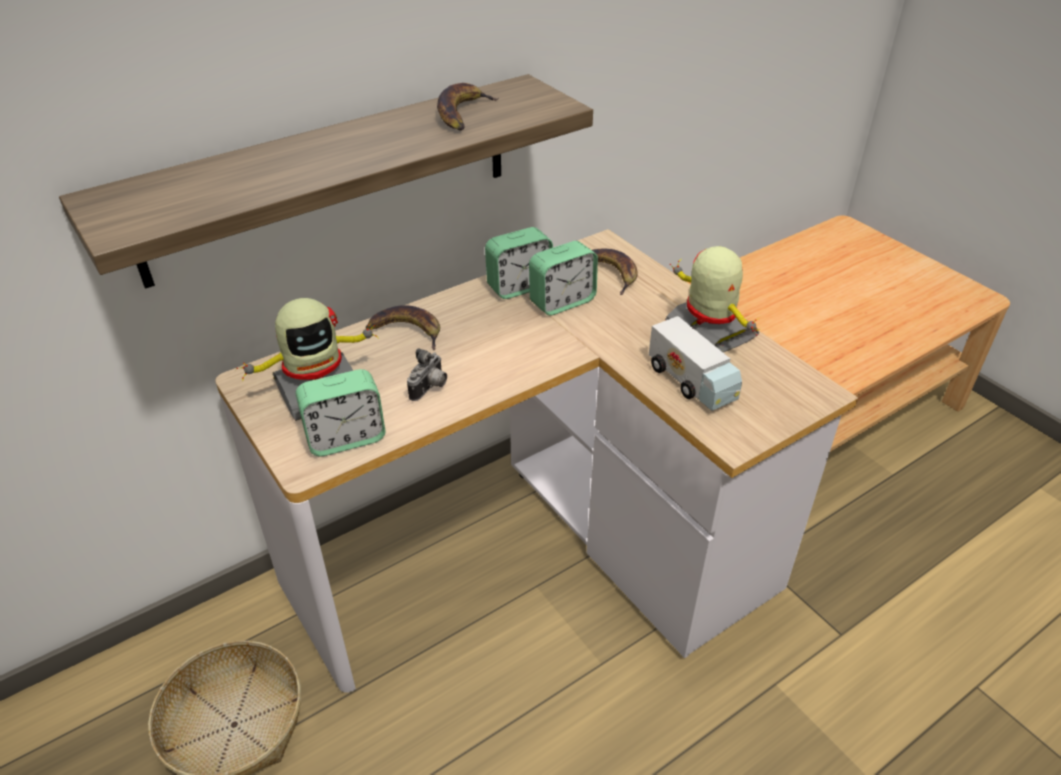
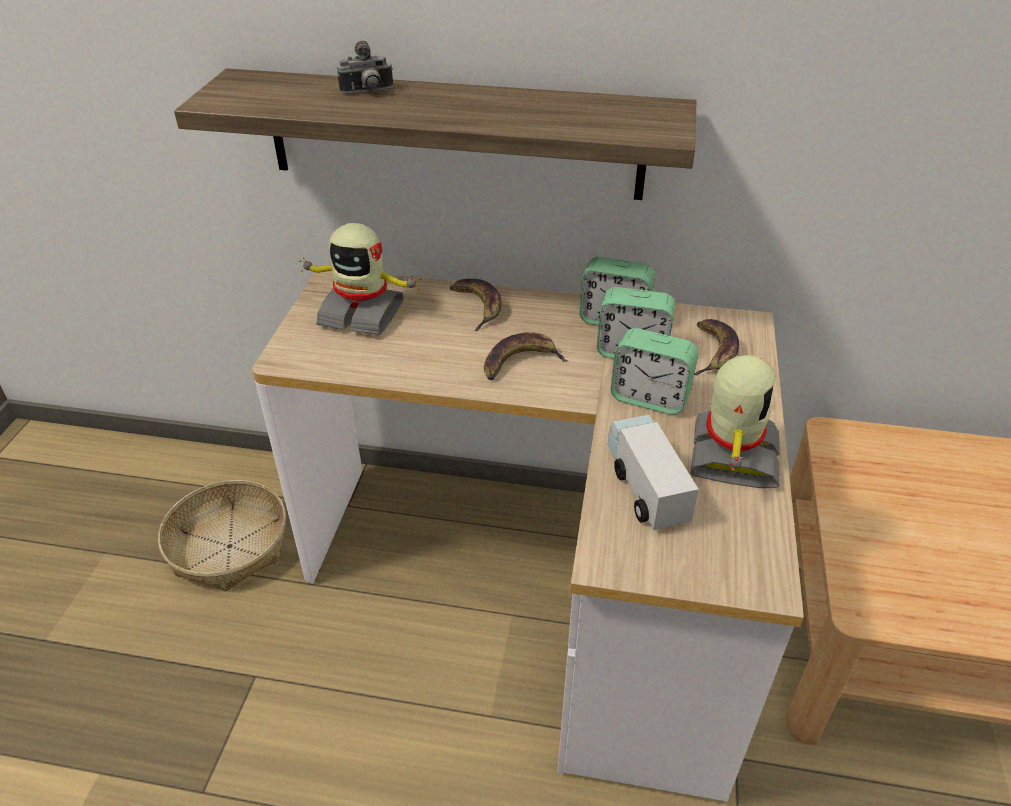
camera: 45 degrees right, 0 degrees up
alarm clock [296,369,386,456] -> alarm clock moved to [610,328,698,415]
camera [407,348,447,401] -> camera moved to [337,41,393,94]
banana [437,83,499,131] -> banana moved to [484,332,568,380]
toy truck [649,316,742,411] -> toy truck turned 150 degrees clockwise [608,415,699,530]

